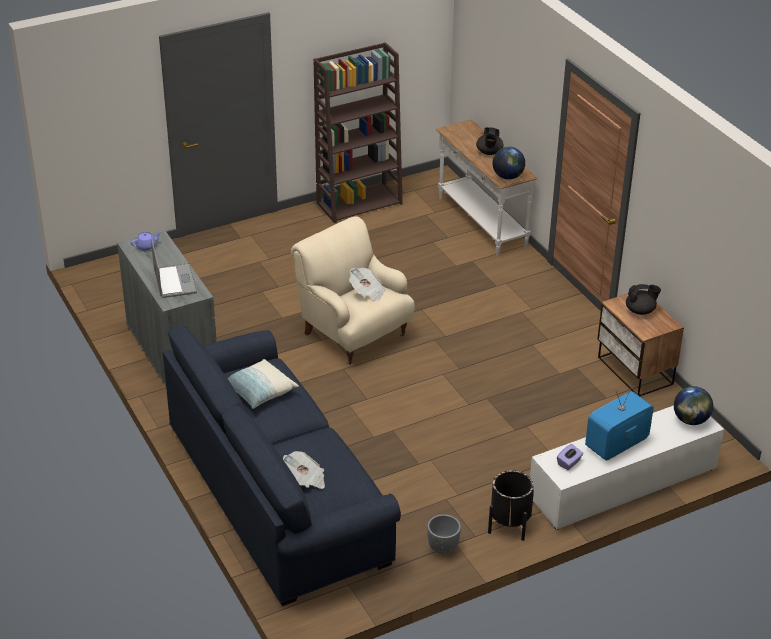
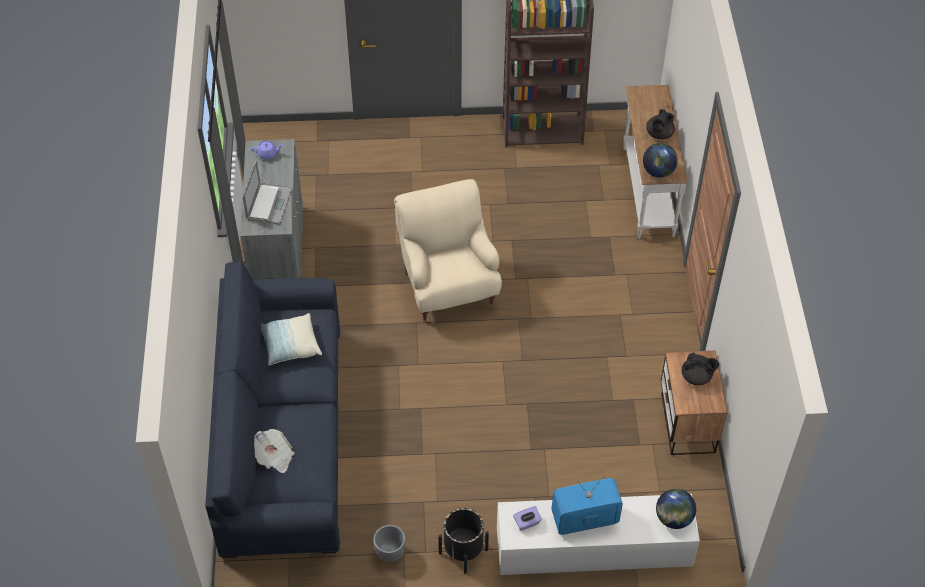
camera: 25 degrees right, 15 degrees up
newspaper [349,268,385,301] -> none

